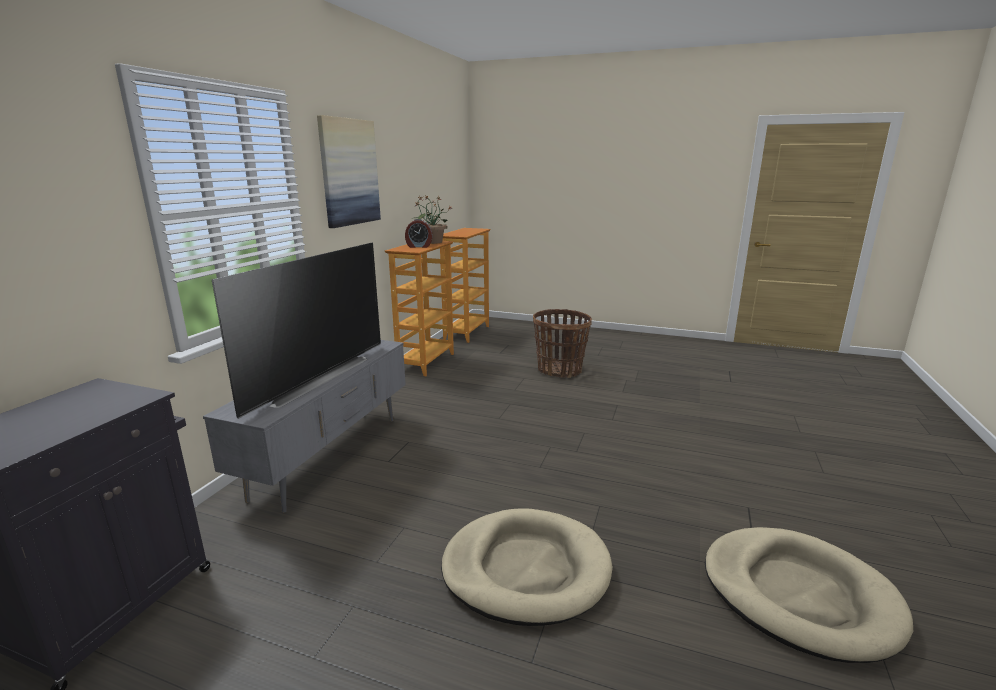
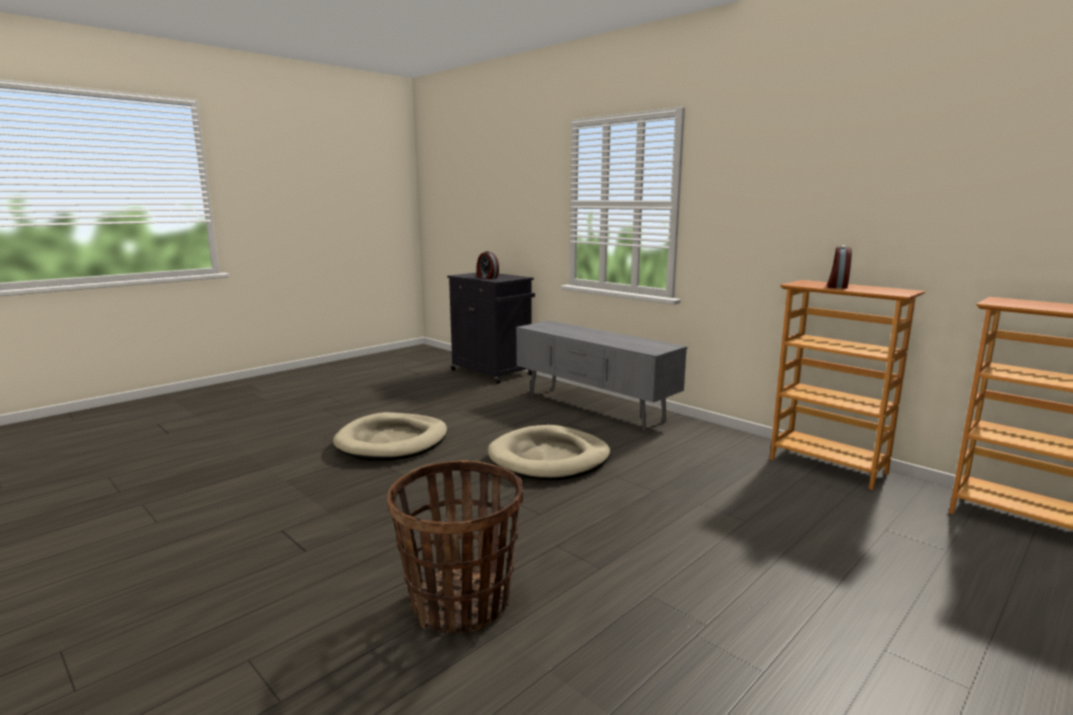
camera: 115 degrees right, 5 degrees down
television [212,243,381,419] -> none
picture [317,115,381,228] -> none
potted plant [411,195,451,244] -> none
basket [533,309,592,378] -> basket moved to [387,460,523,633]
beige dog bed [705,527,914,663] -> beige dog bed moved to [488,425,610,481]
none -> alarm clock [476,251,499,279]

